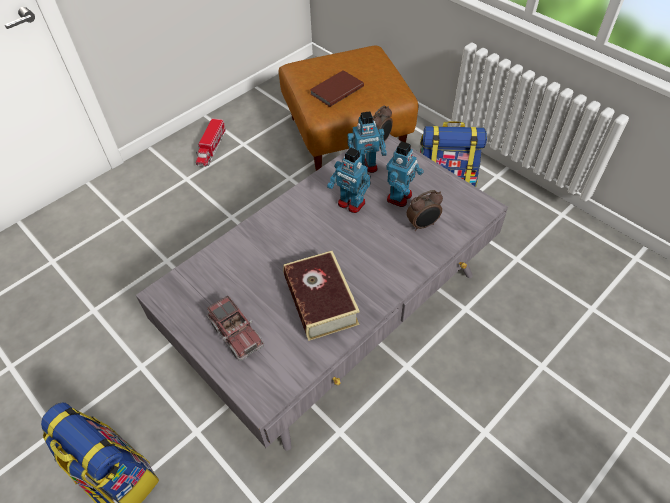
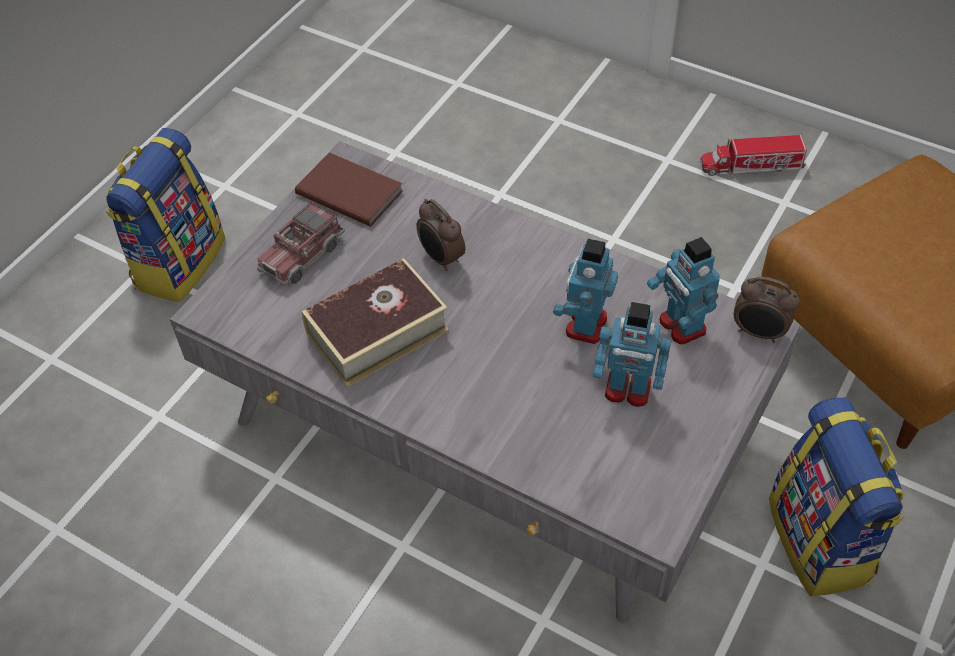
camera: 75 degrees right, 0 degrees up
brown book [310,70,364,107] -> brown book moved to [295,153,403,227]
alarm clock [406,190,443,231] -> alarm clock moved to [416,199,465,271]

